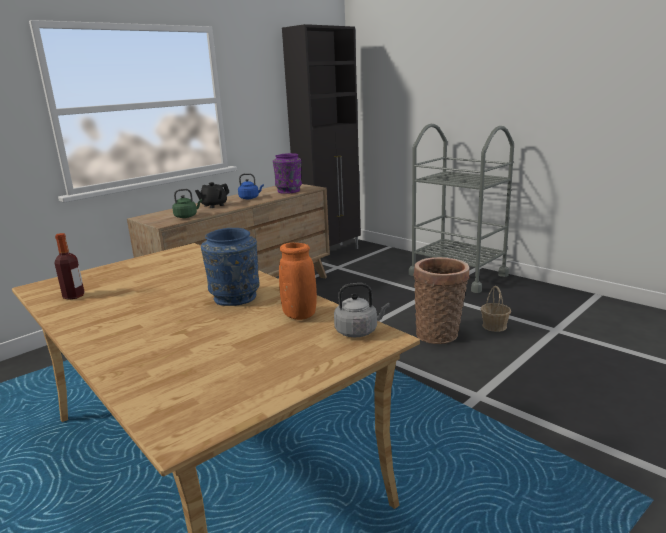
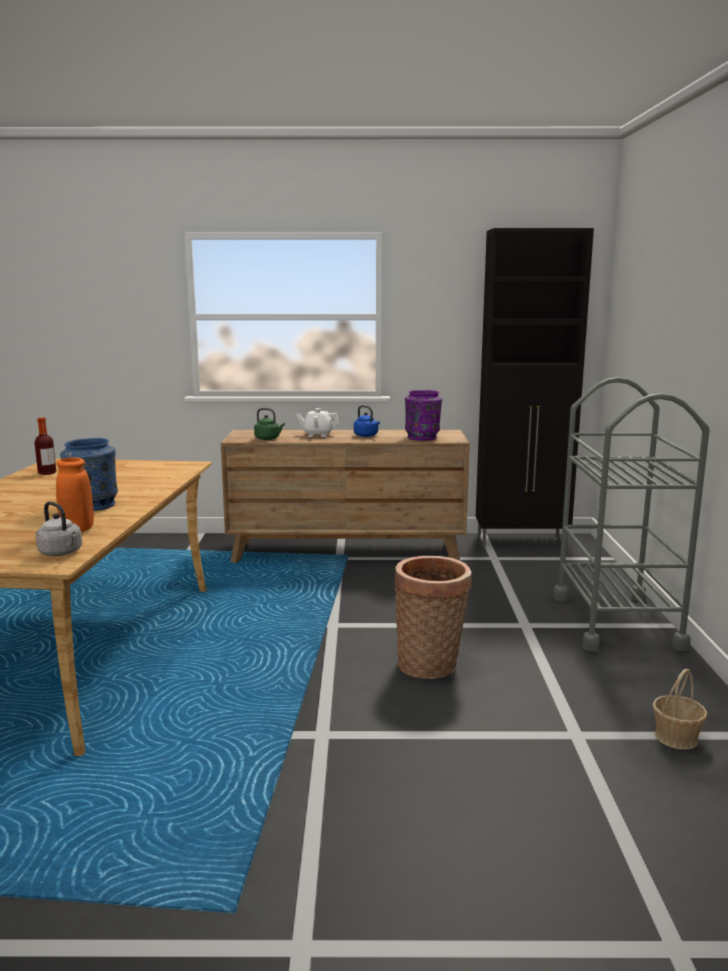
camera: 45 degrees right, 5 degrees down
black teapot [195,182,229,208] -> white teapot [296,408,339,437]
basket [480,286,511,332] -> basket moved to [652,669,708,750]

